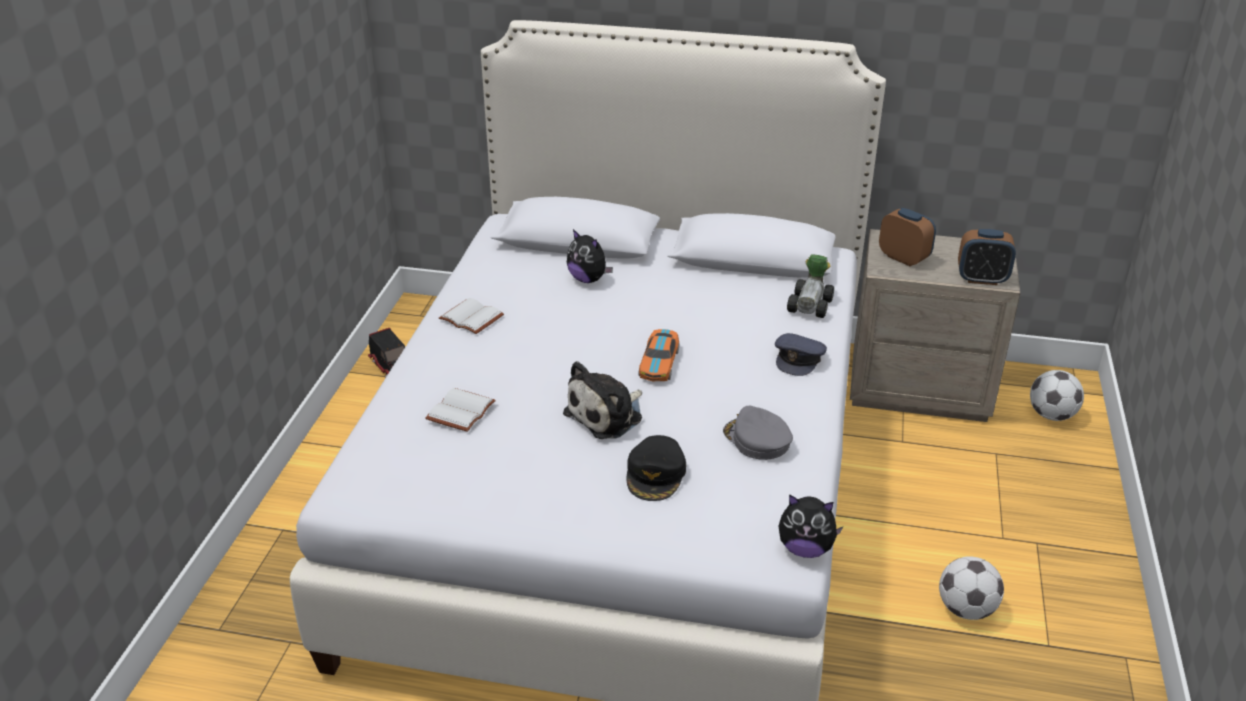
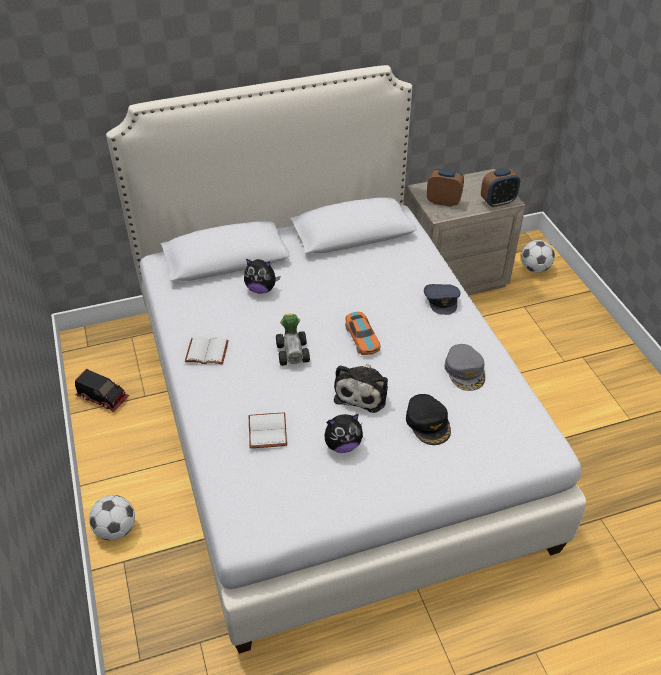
camera: 30 degrees left, 10 degrees up
grey cap [723,406,793,460] -> grey cap turned 120 degrees counterclockwise [445,344,485,391]
plush toy [779,494,843,558] -> plush toy moved to [325,414,363,453]
toy car [787,254,834,318] -> toy car moved to [276,313,310,366]
football [939,556,1004,620] -> football moved to [89,495,135,541]

